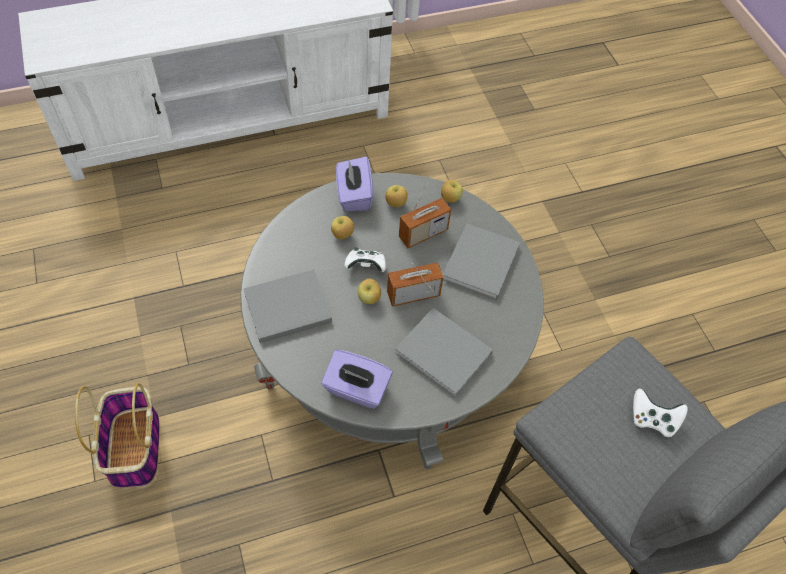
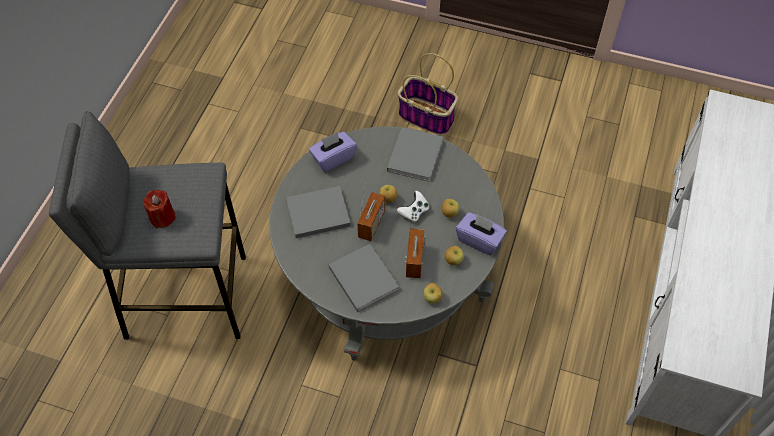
camera: 130 degrees right, 0 degrees up
white game controller [633,388,688,437] -> red candle [143,190,176,228]

